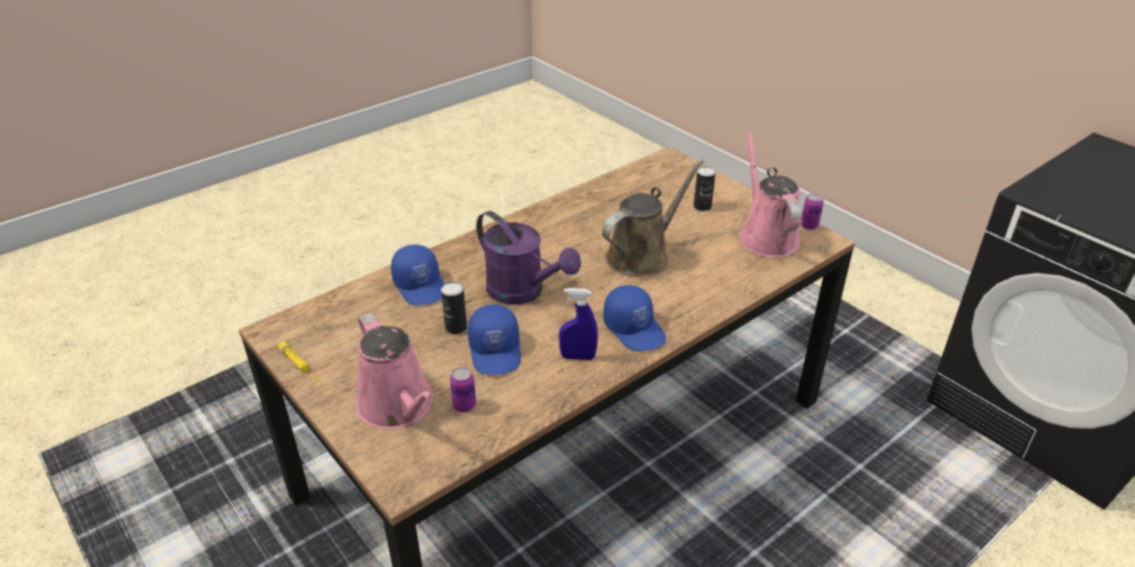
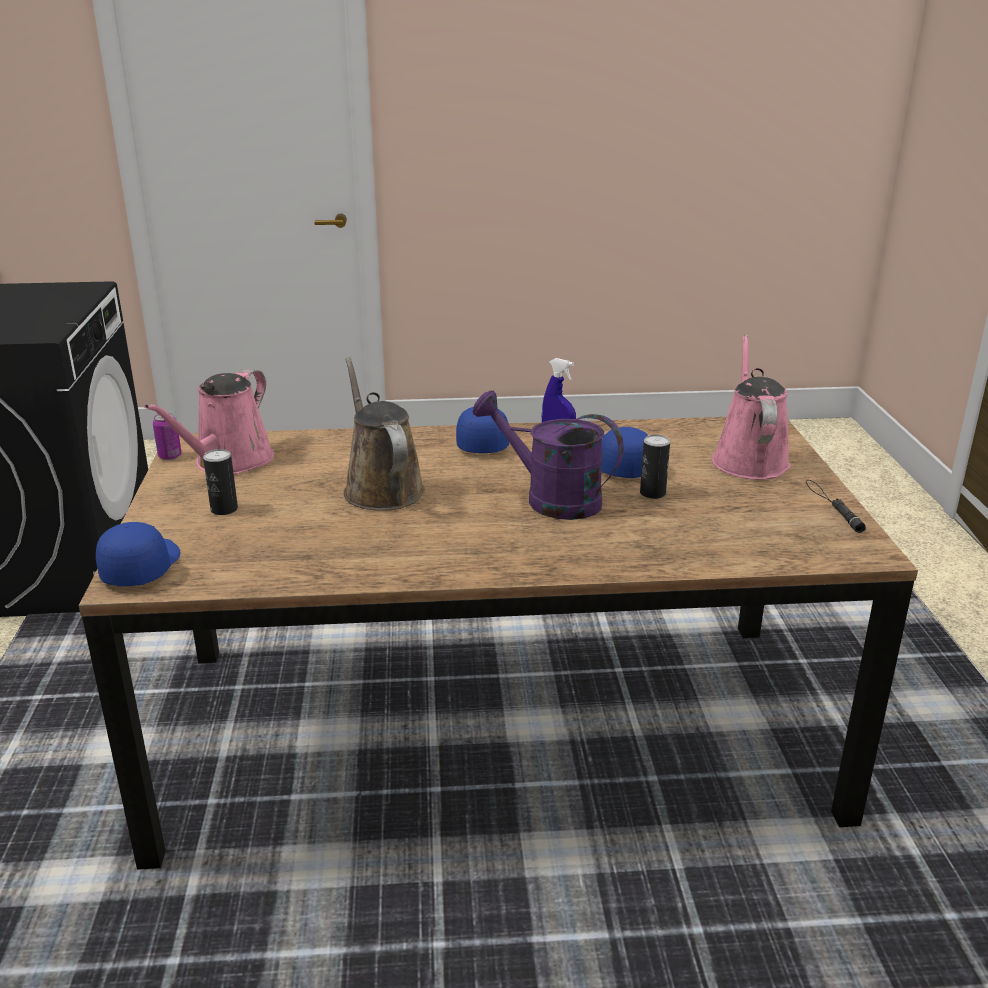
camera: 145 degrees left, 10 degrees down
yellow flashlight [278,341,337,397] -> black flashlight [806,480,866,533]
blue cap [391,245,444,306] -> blue cap moved to [96,522,180,586]
can [450,367,476,412] -> none
purple watering can [476,211,581,305] -> purple watering can turned 45 degrees counterclockwise [472,390,623,520]
brown watering can [602,159,704,276] -> brown watering can turned 75 degrees clockwise [344,357,425,511]

